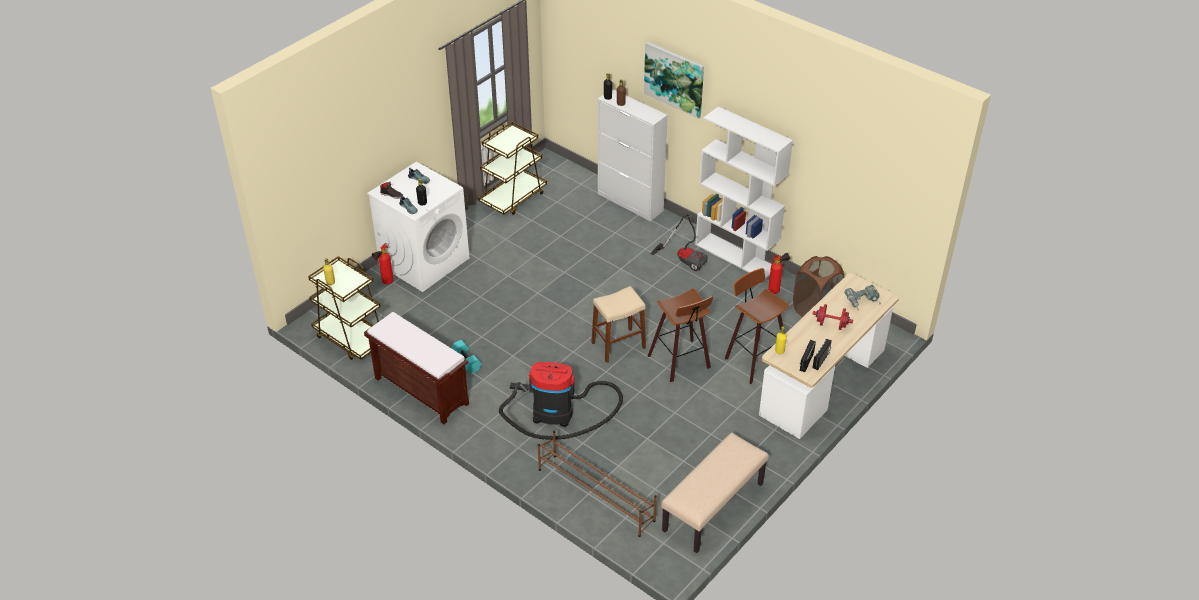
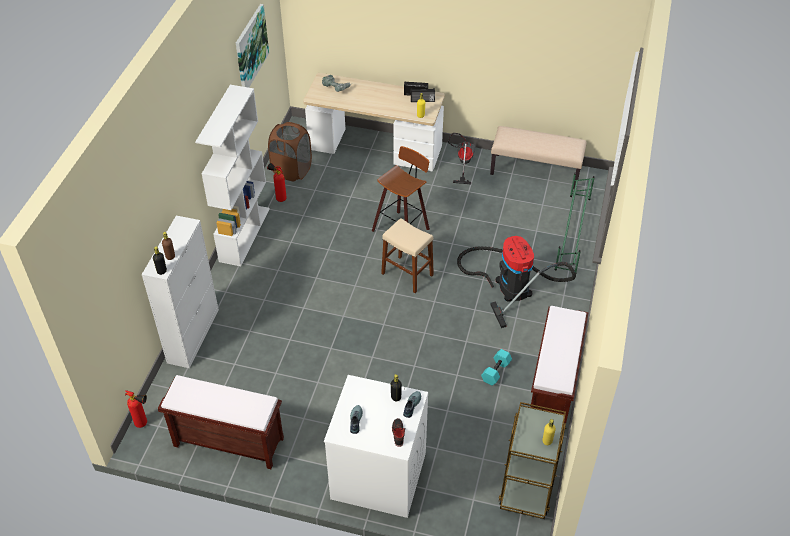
camera: 115 degrees left, 5 degrees up
fire extinguisher [372,243,393,284] -> fire extinguisher moved to [125,391,147,428]
brown cart [478,121,547,215] -> brown bench [158,375,284,469]
brown shoe rack [538,430,657,537] -> green shoe rack [555,173,595,273]
picture [644,42,704,119] -> picture moved to [236,4,269,88]
vacuum cleaner [650,214,708,271] -> vacuum cleaner moved to [448,133,475,184]
stool [724,268,789,384] -> none
red dumbbell [813,304,853,330] -> none

